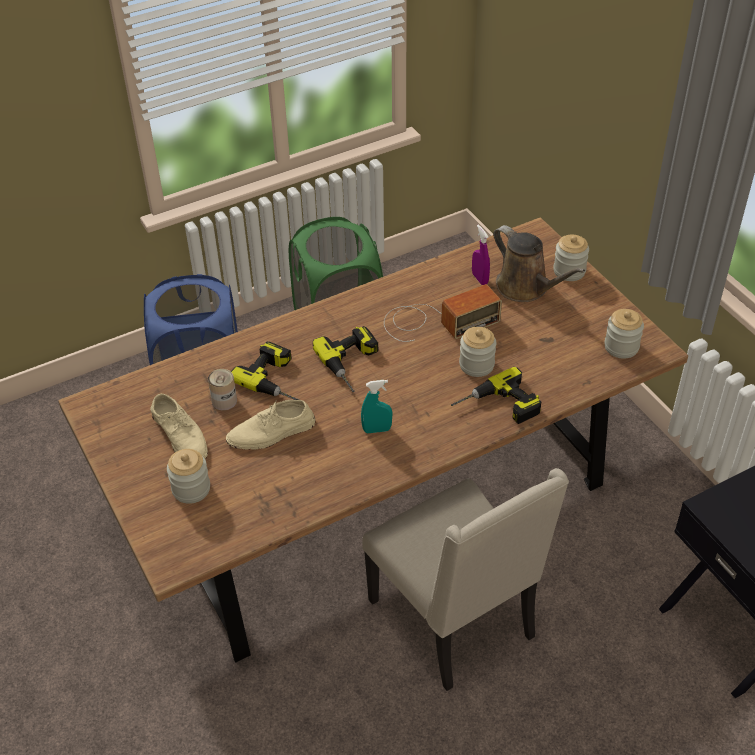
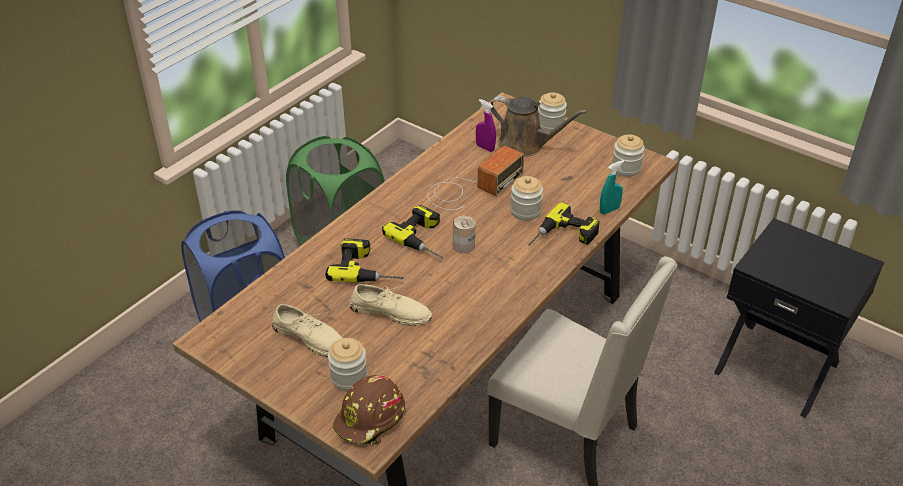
camera: 25 degrees left, 5 degrees down
can [208,369,237,410] -> can moved to [453,216,475,253]
beige shoe [226,400,316,450] -> beige shoe turned 120 degrees counterclockwise [349,284,432,326]
turquoise spray bottle [361,380,393,433] -> turquoise spray bottle moved to [600,160,624,214]
none -> brown hard hat [333,375,405,445]

